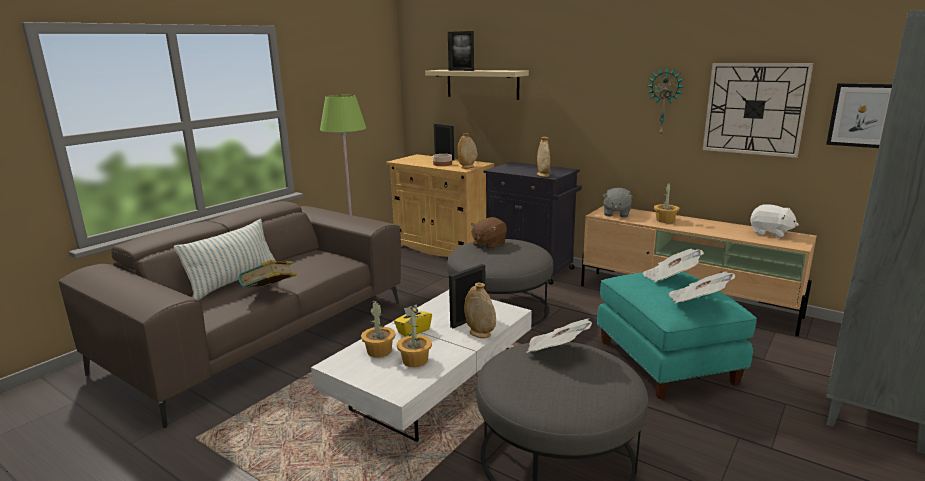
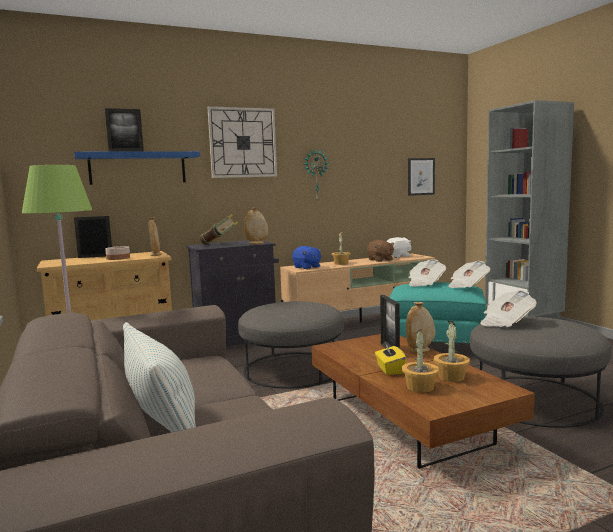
camera: 60 degrees left, 10 degrees down
book [239,260,297,287] -> book moved to [199,214,238,245]
white coffee table [311,290,532,442] -> brown coffee table [312,334,535,469]
beige shelf [425,70,529,100] -> blue shelf [74,151,200,185]
brown plush toy [470,217,507,250] -> brown plush toy moved to [367,240,394,262]
grey plush toy [602,187,633,217] -> blue plush toy [292,246,321,269]
wall clock [703,63,813,158] -> wall clock moved to [207,106,277,178]

